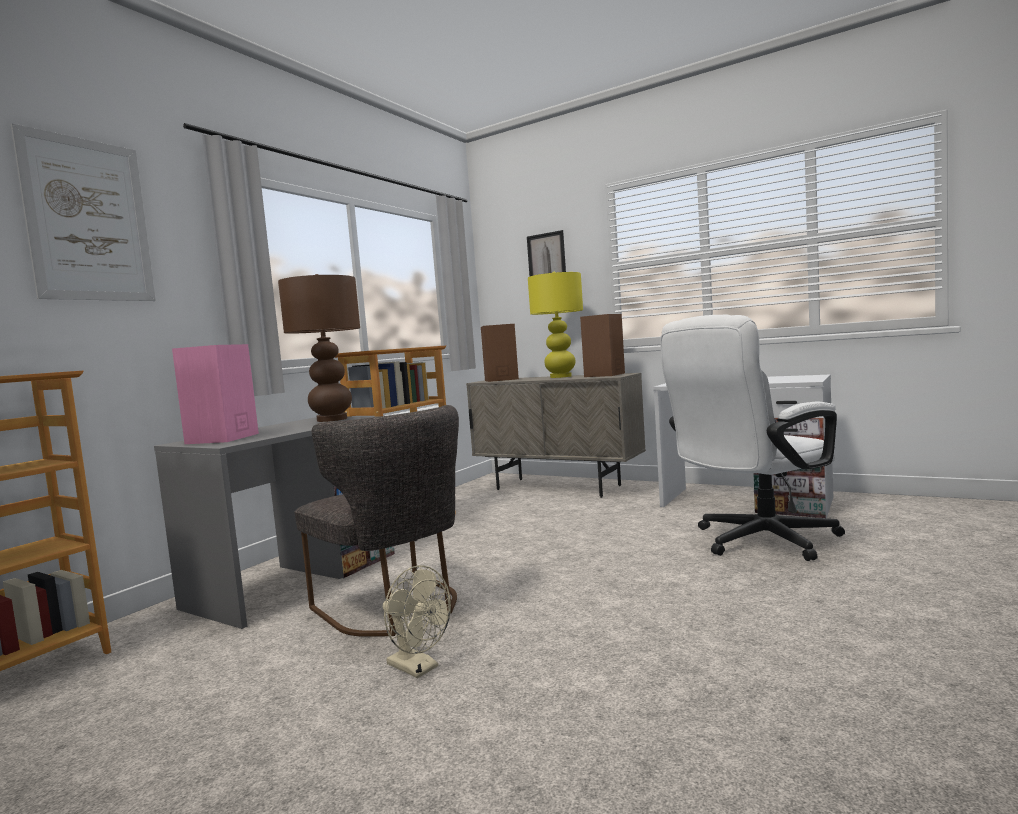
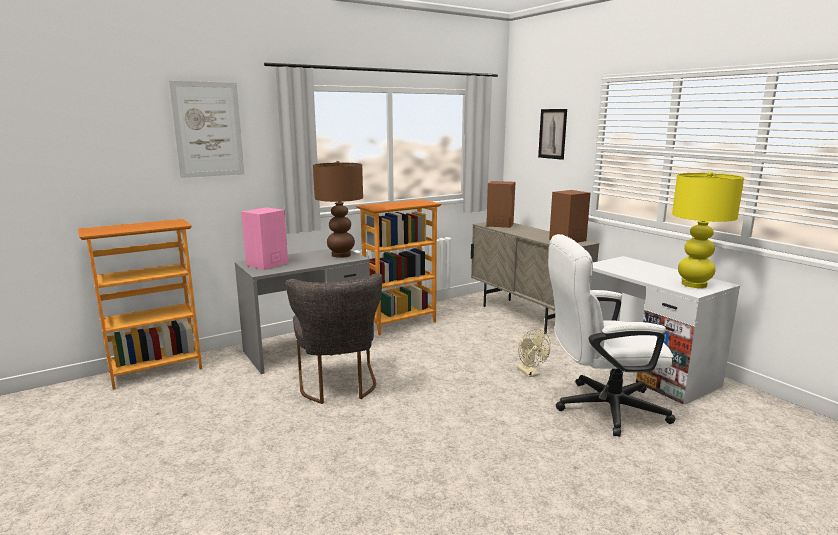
camera: 25 degrees right, 10 degrees up
beige fan [383,565,451,678] -> beige fan moved to [517,329,551,377]
yellow table lamp [528,272,583,378] -> yellow table lamp moved to [672,171,744,288]

